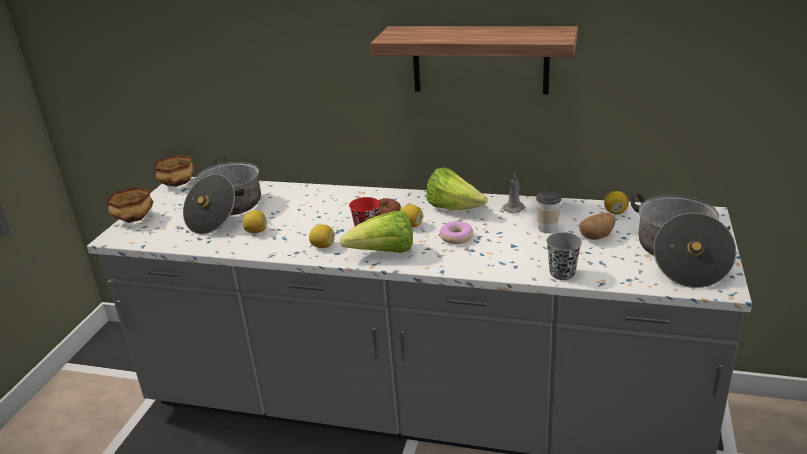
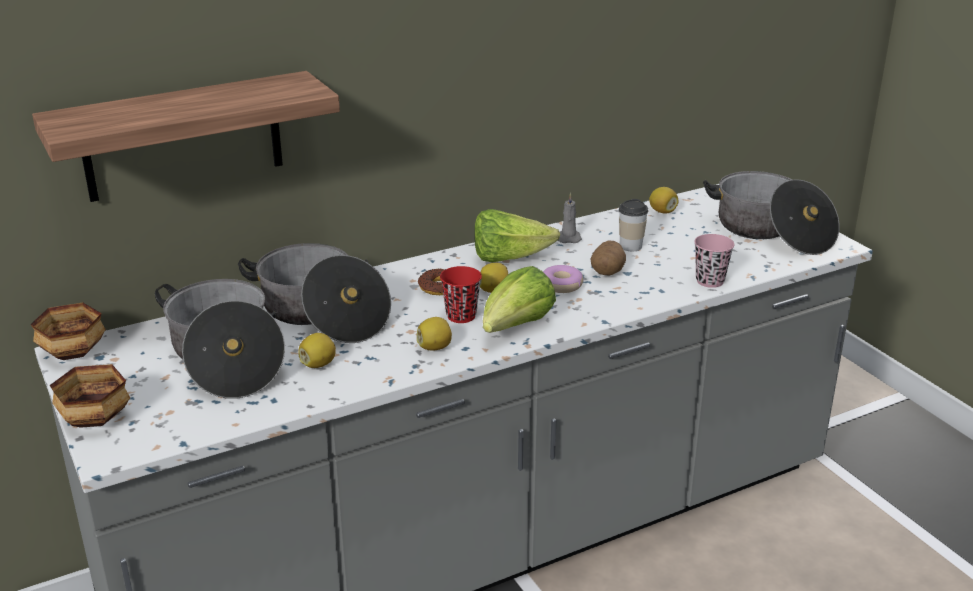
camera: 45 degrees left, 0 degrees up
shelf [370,26,578,94] -> shelf moved to [32,71,340,202]
grey cup [546,232,582,280] -> pink cup [694,234,734,288]
potato [579,213,615,240] -> potato moved to [590,240,626,276]
none -> cooking pot [238,243,391,343]

